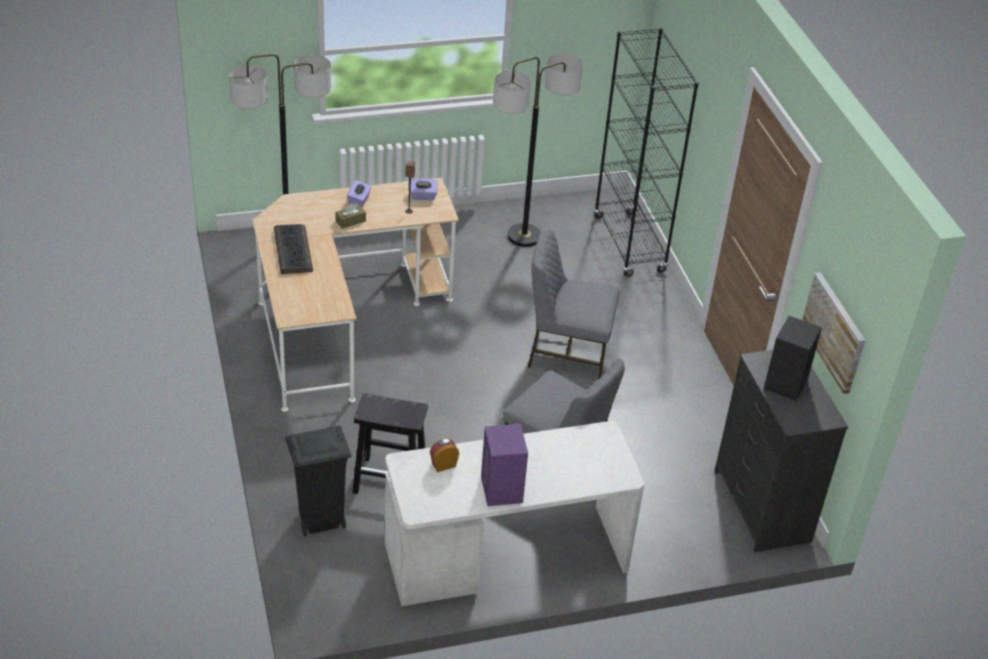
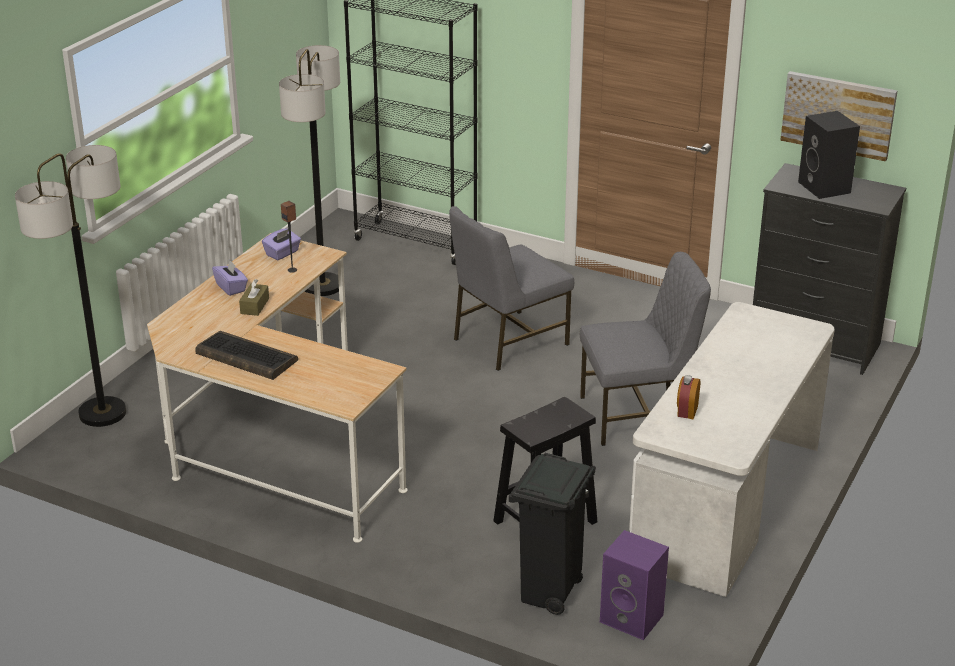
camera: 45 degrees left, 10 degrees down
purple speaker [481,424,528,506] -> purple speaker moved to [600,530,669,640]

